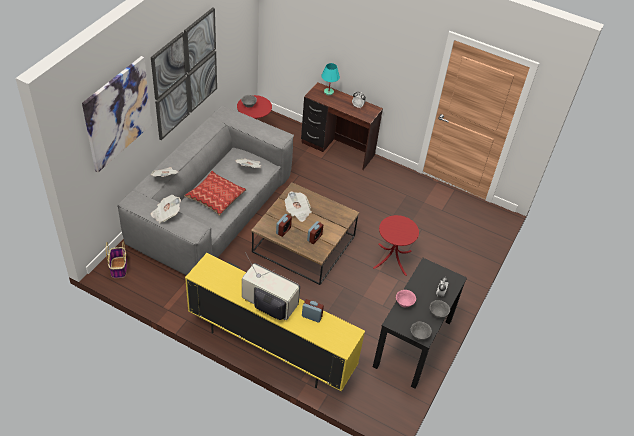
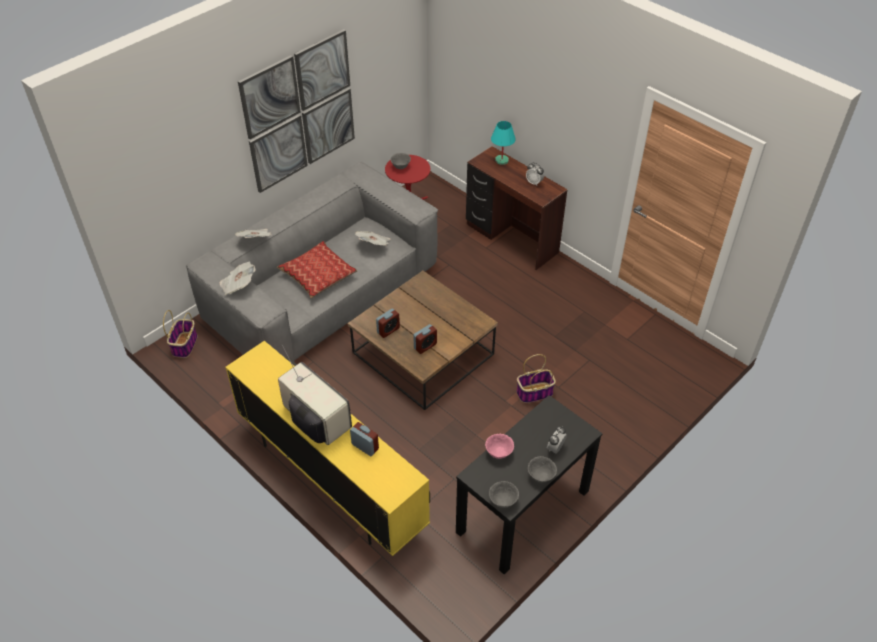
camera: 20 degrees right, 0 degrees up
picture [82,56,152,172] -> none
newspaper [285,191,312,222] -> none
red side table [373,215,419,276] -> basket [516,354,556,403]

